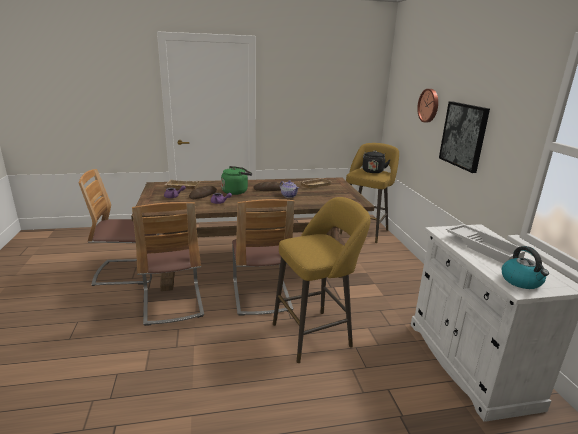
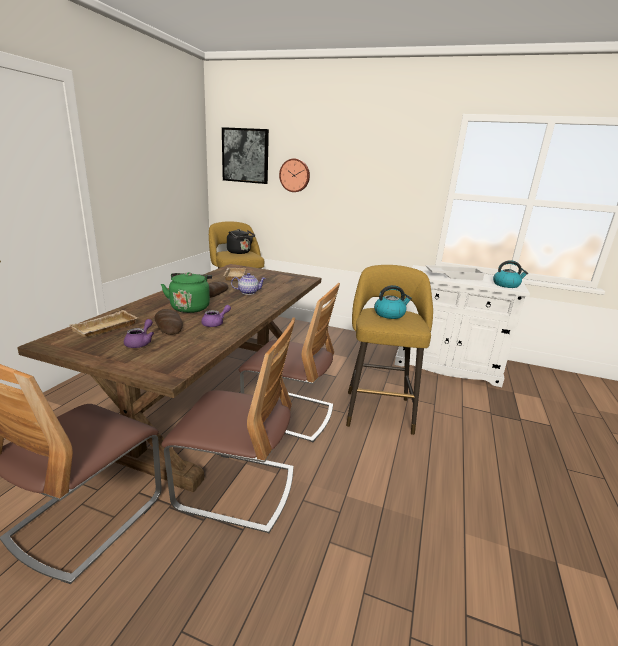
camera: 60 degrees left, 0 degrees up
picture [439,101,490,173] -> picture moved to [222,127,269,184]
none -> kettle [374,285,412,319]

